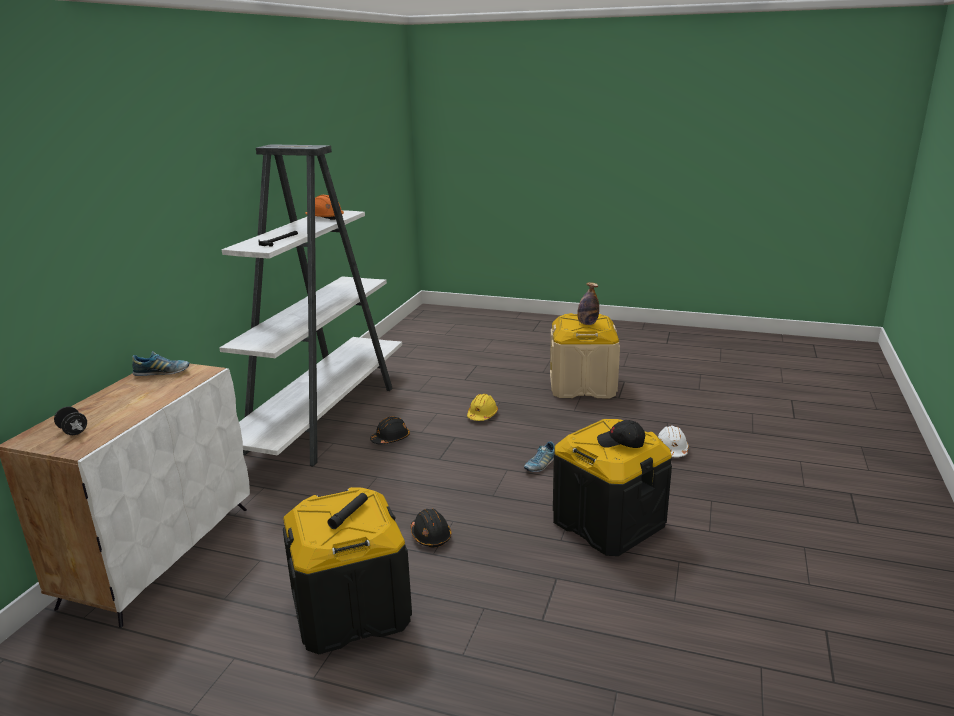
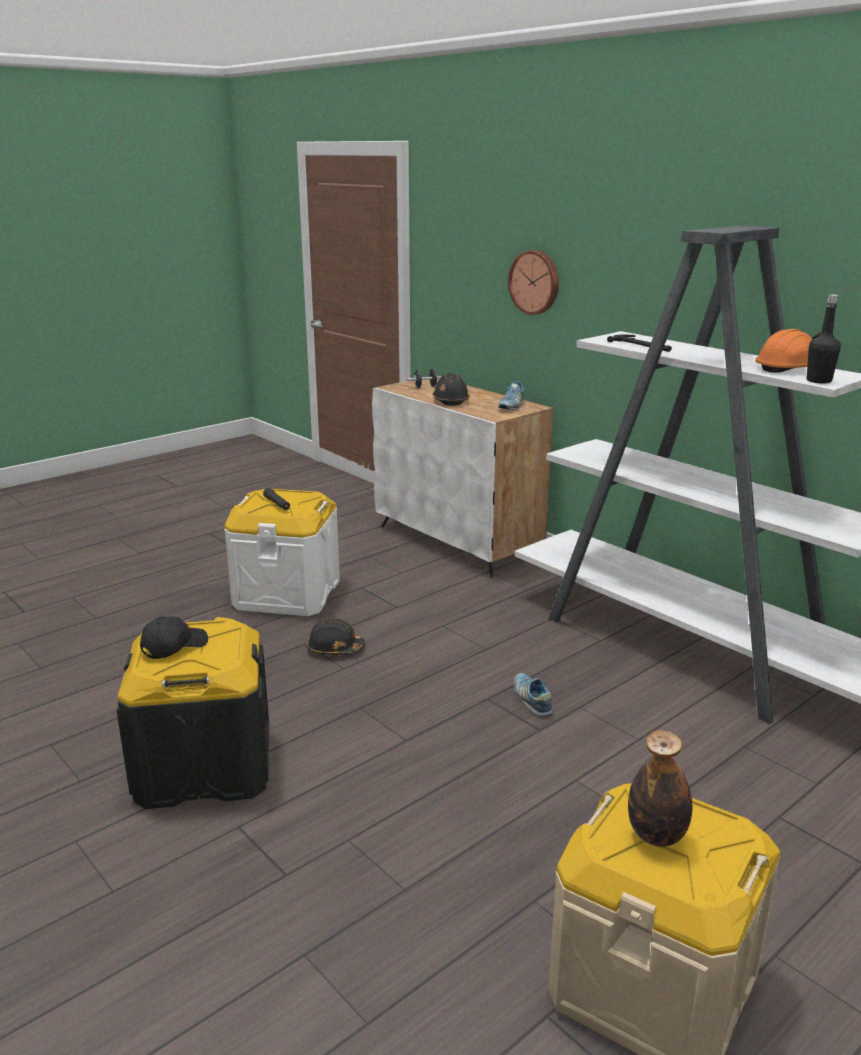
camera: 120 degrees right, 0 degrees up
black storage box [283,487,412,654] -> white storage box [224,489,340,616]
black hard hat [370,416,410,444] -> black hard hat moved to [432,373,470,406]
yellow hard hat [467,394,498,421] -> none
shoe [524,441,555,472] -> shoe moved to [514,673,553,716]
white hard hat [658,426,689,457] -> none
none -> wall clock [508,250,559,315]
none -> black bottle [806,294,841,384]

